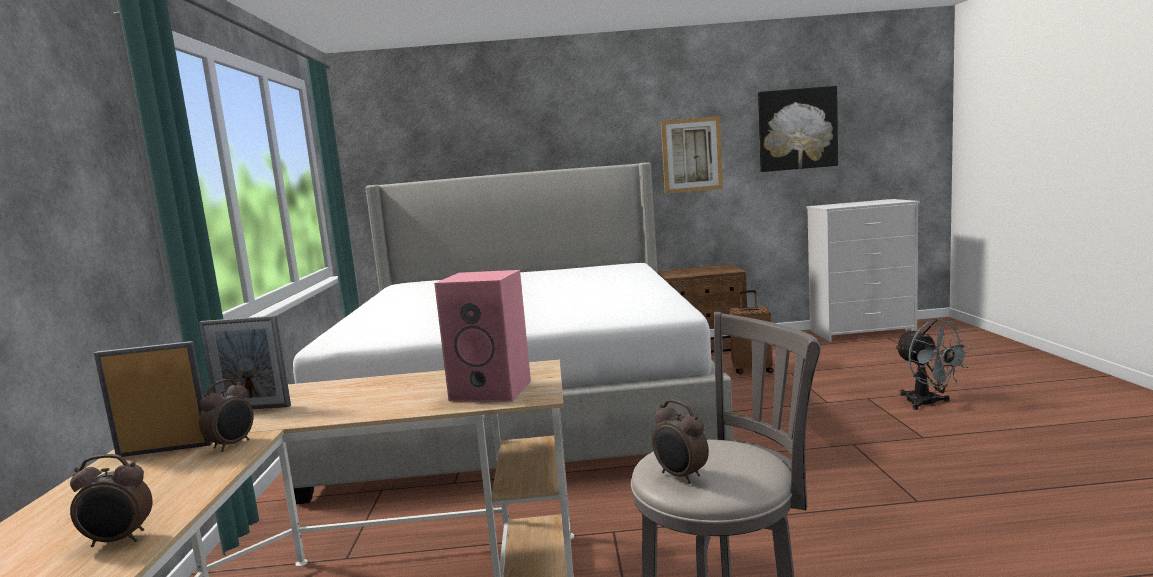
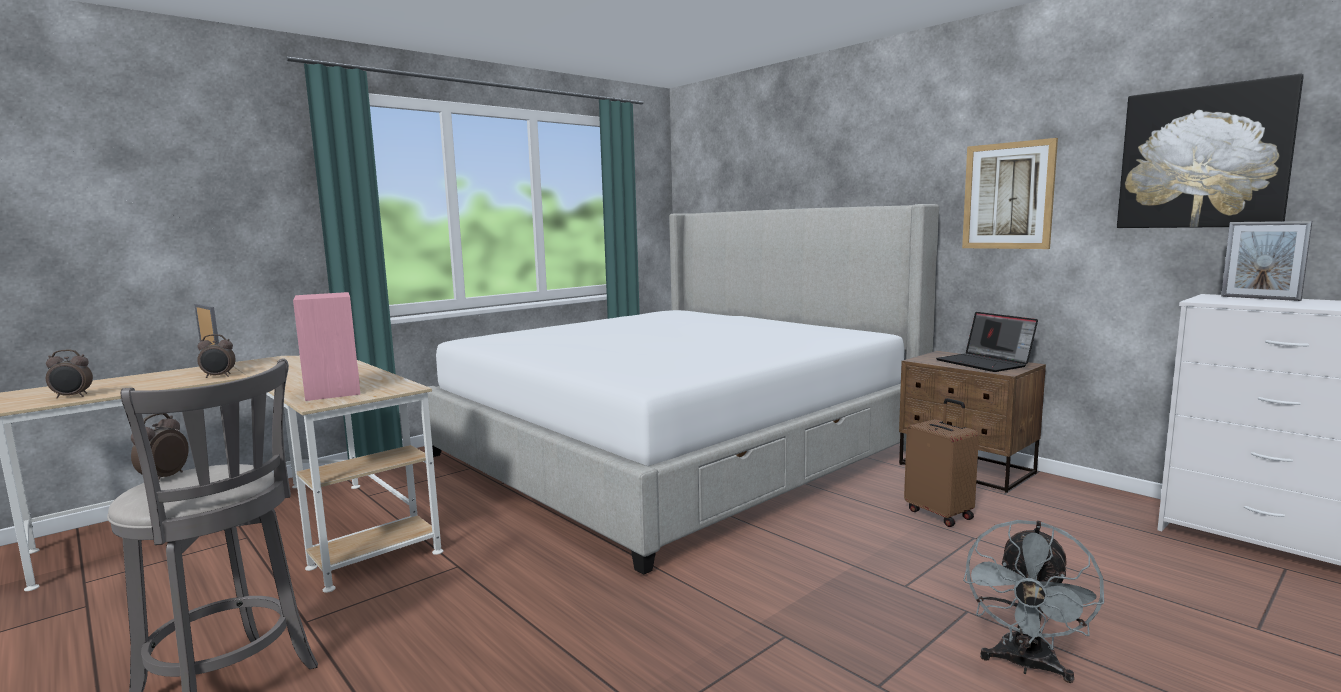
camera: 50 degrees right, 0 degrees up
alarm clock [70,454,153,547] -> alarm clock turned 60 degrees counterclockwise [46,350,93,398]
picture frame [199,316,291,409] -> picture frame moved to [1221,221,1312,301]
none -> laptop [936,312,1038,372]

